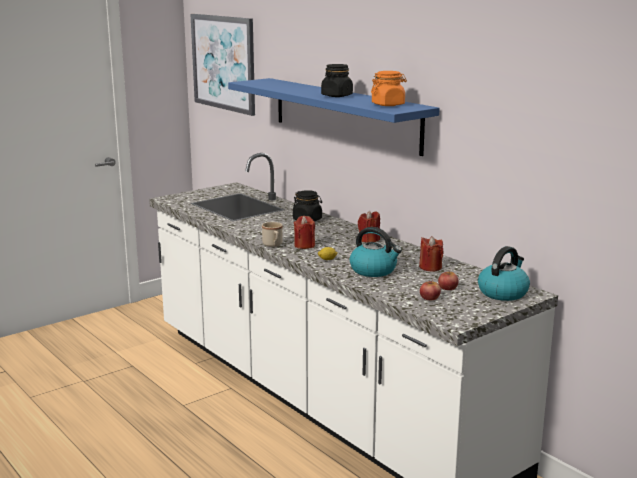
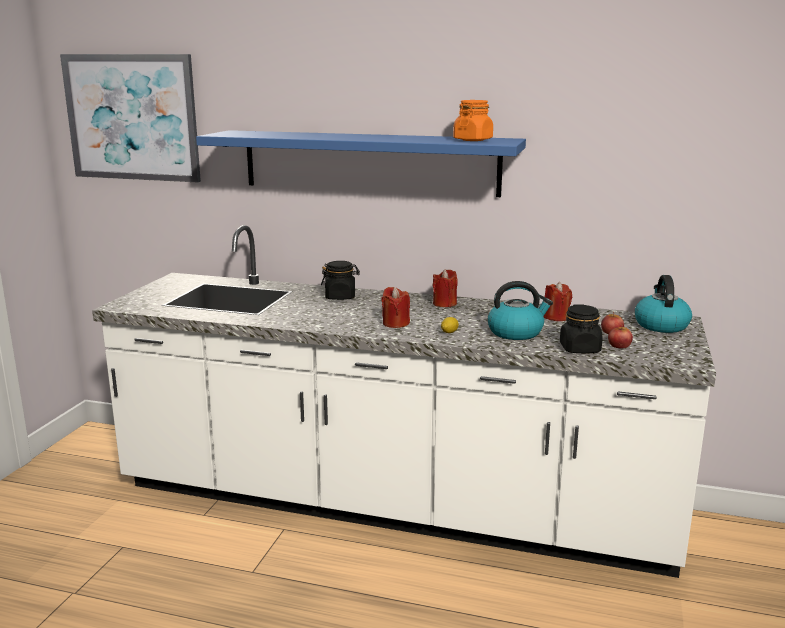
camera: 35 degrees left, 0 degrees up
beige mug [262,222,283,247] -> none
black jar [321,64,353,97] -> black jar moved to [560,305,602,353]

